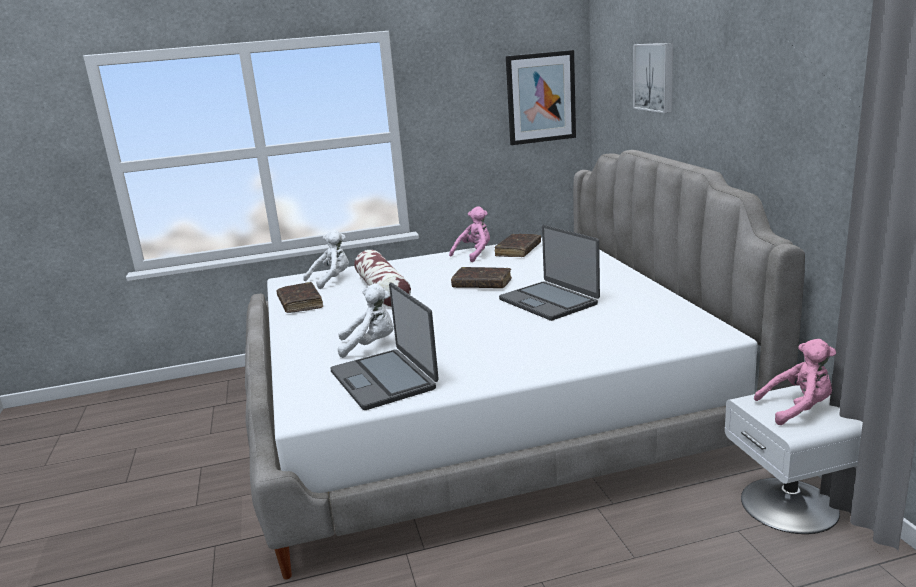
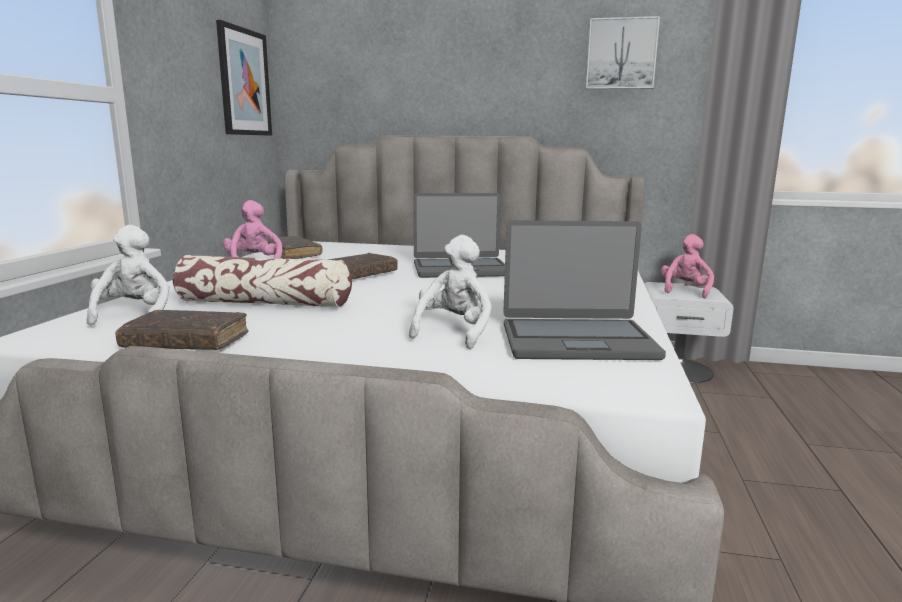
camera: 65 degrees left, 5 degrees down
picture [633,43,673,113] -> picture moved to [586,16,660,89]

